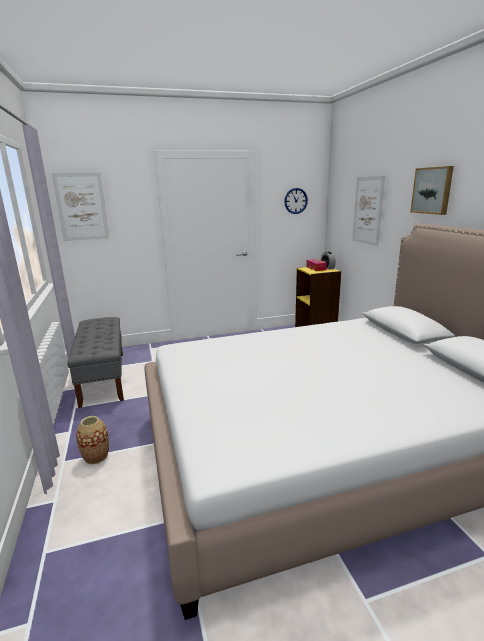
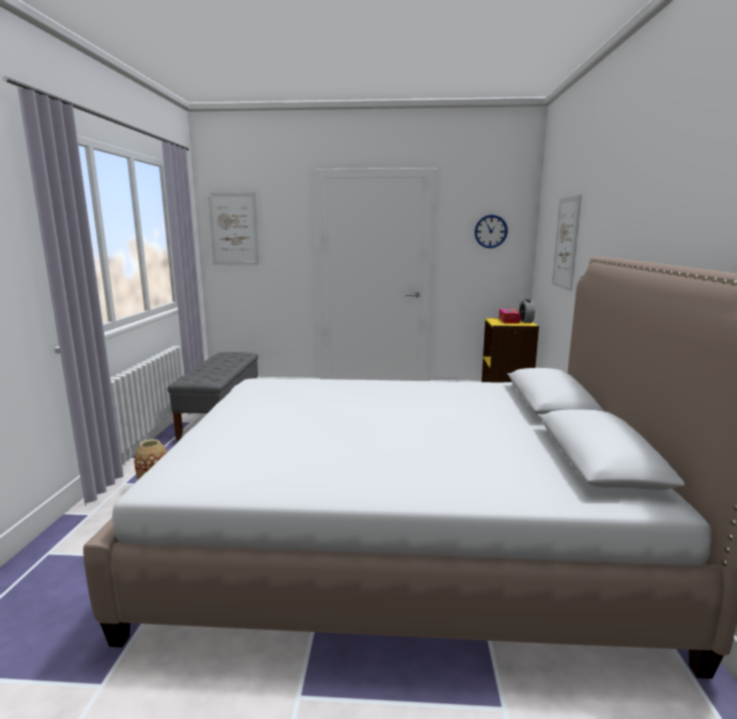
camera: 20 degrees right, 5 degrees down
picture [410,166,454,215] -> none

